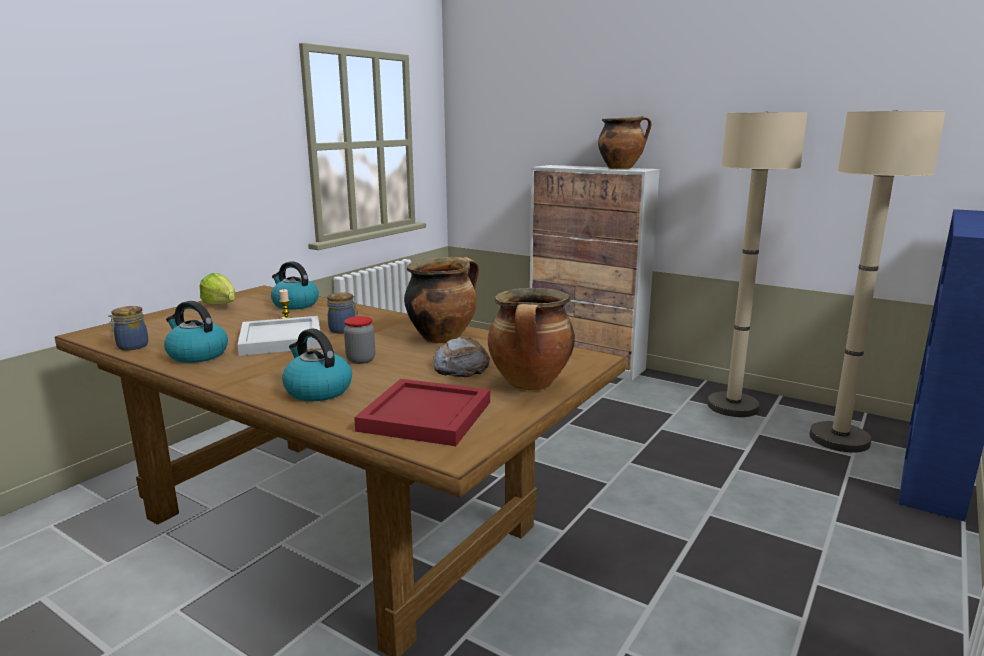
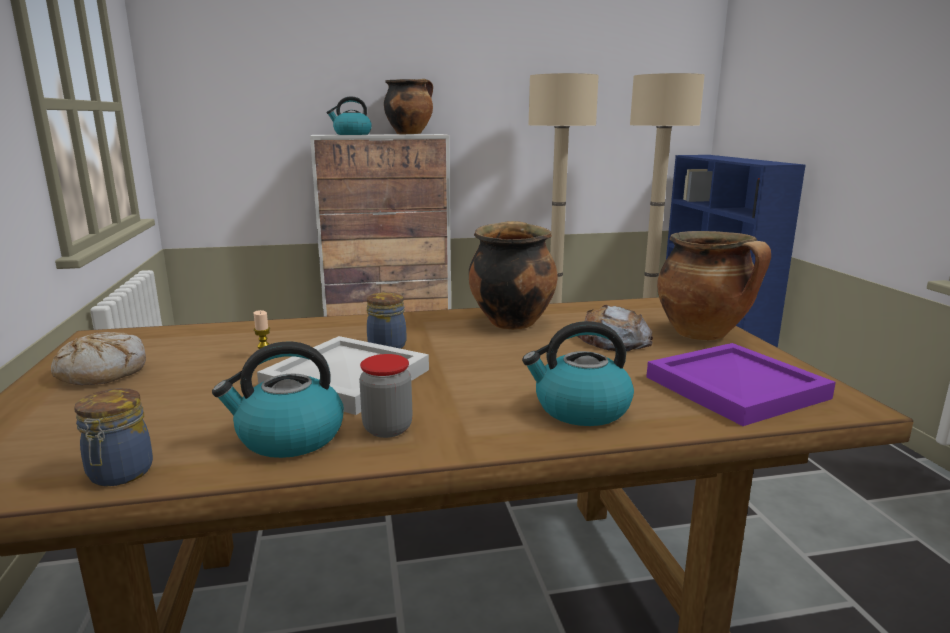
camera: 45 degrees left, 0 degrees up
lettuce [199,273,235,305] -> bread [51,332,146,385]
kettle [271,261,319,310] -> kettle moved to [327,97,372,135]
jar [344,316,375,364] -> jar moved to [359,354,412,438]
red tray [354,379,490,446] -> purple tray [646,343,836,426]

